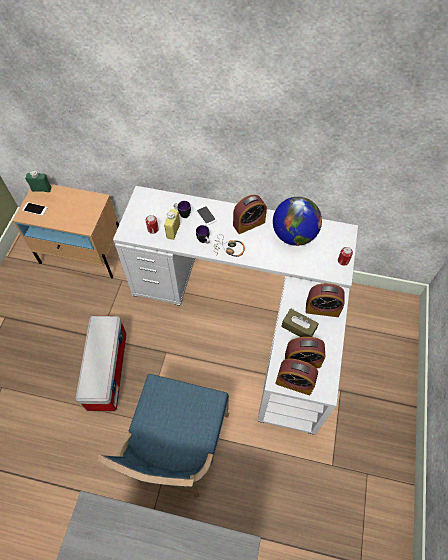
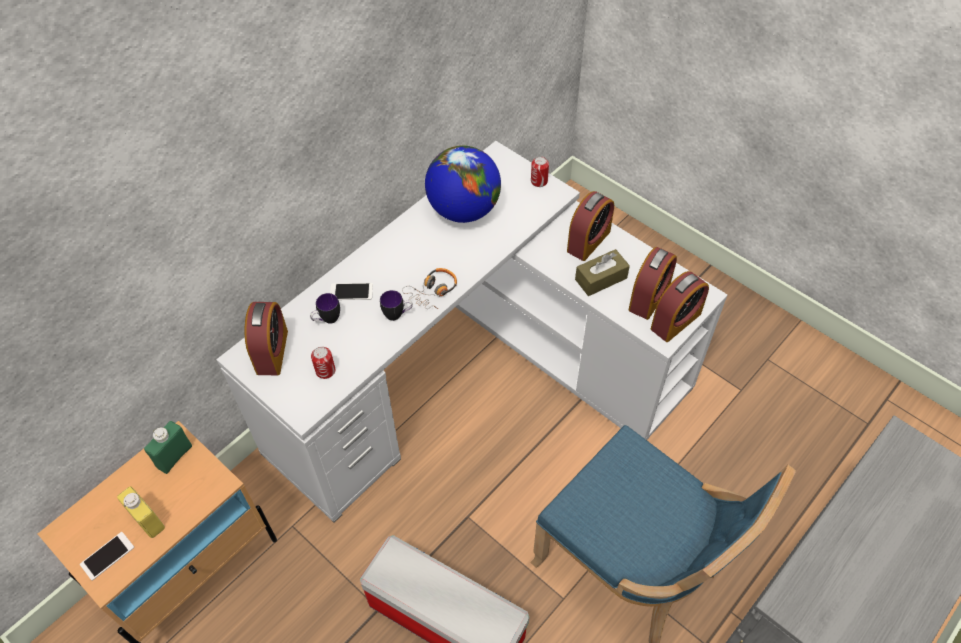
camera: 60 degrees left, 5 degrees down
green bottle [25,170,51,192] -> green bottle moved to [144,421,192,474]
yellow bottle [164,209,180,240] -> yellow bottle moved to [117,486,165,538]
alarm clock [233,195,267,234] -> alarm clock moved to [245,302,288,375]

